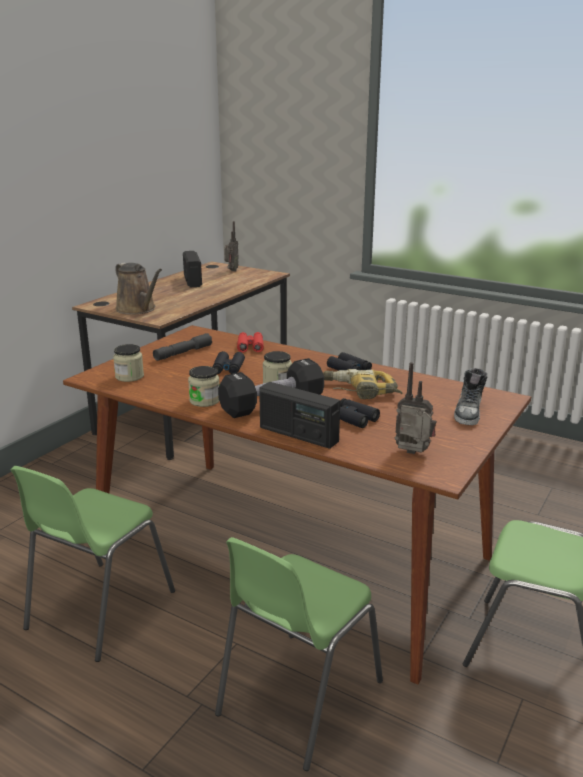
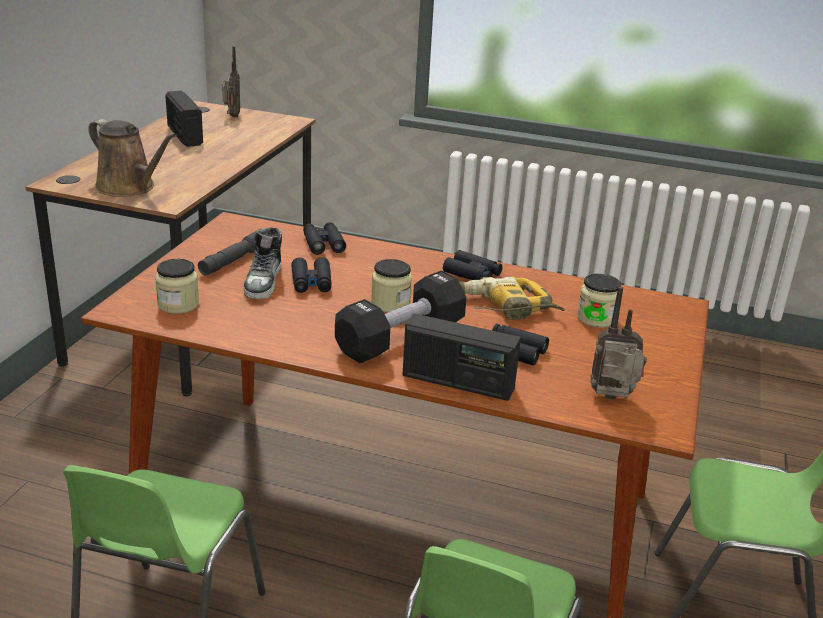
camera: 15 degrees left, 5 degrees up
jar [188,366,219,407] -> jar moved to [577,274,621,328]
red binoculars [237,332,264,353] -> black binoculars [303,222,346,255]
shoe [454,368,488,425] -> shoe moved to [243,227,282,299]

